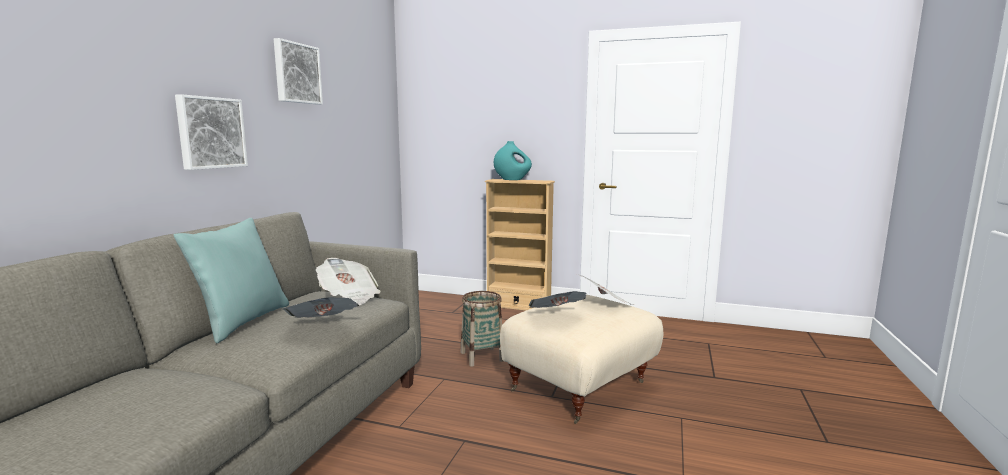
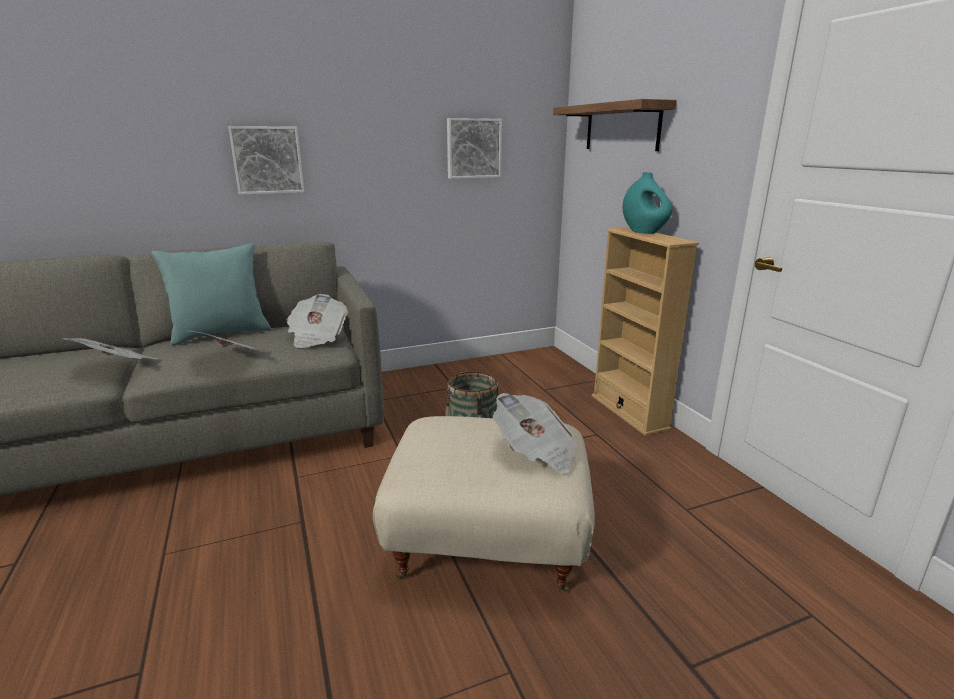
camera: 50 degrees right, 10 degrees up
picture [274,38,323,105] -> picture moved to [447,118,502,179]
newspaper [529,291,586,308] -> newspaper moved to [63,338,159,359]
none -> shelf [553,99,677,151]

